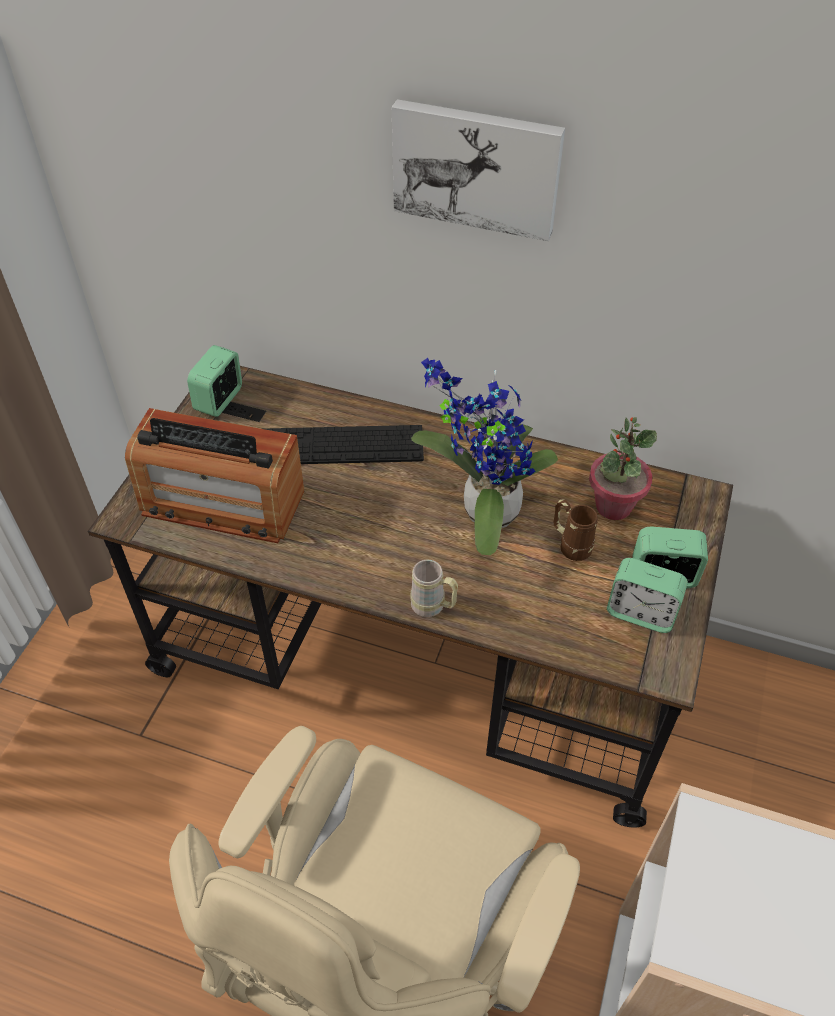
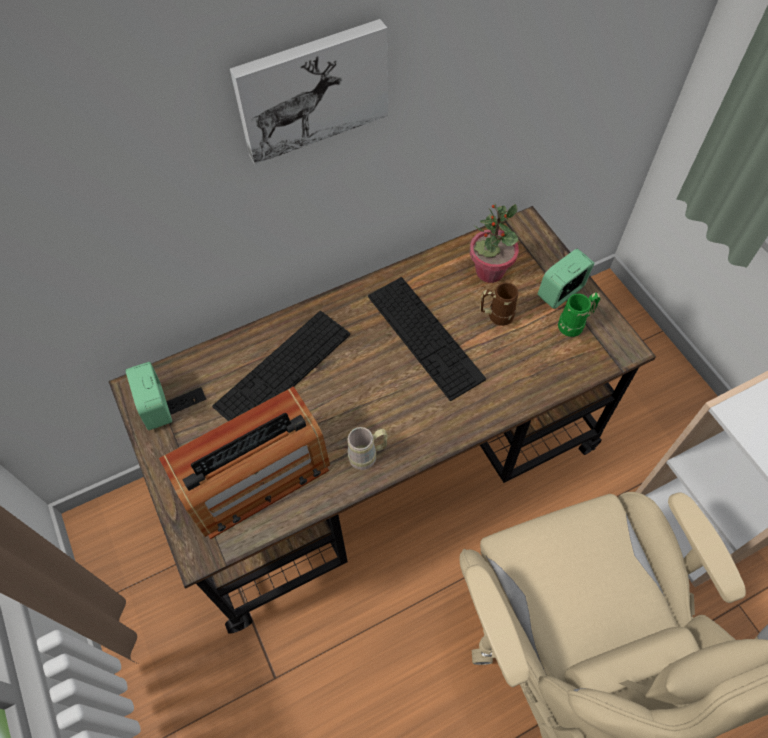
camera: 45 degrees left, 10 degrees up
beige mug [410,560,458,617] -> beige mug moved to [347,427,388,470]
potted plant [411,358,558,555] -> keyboard [368,277,486,401]
alarm clock [607,558,688,633] -> green mug [558,293,600,337]

